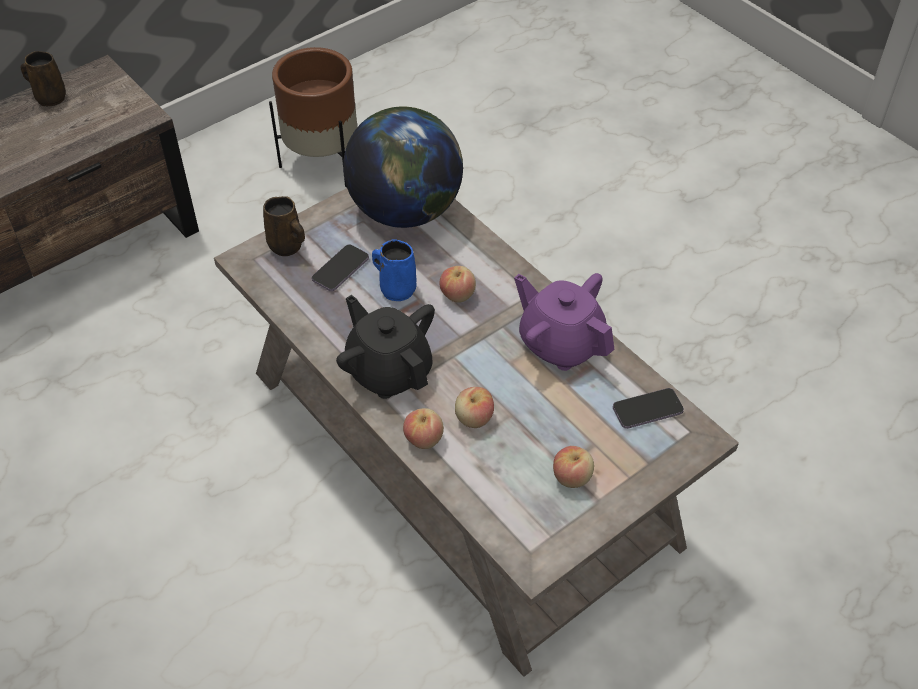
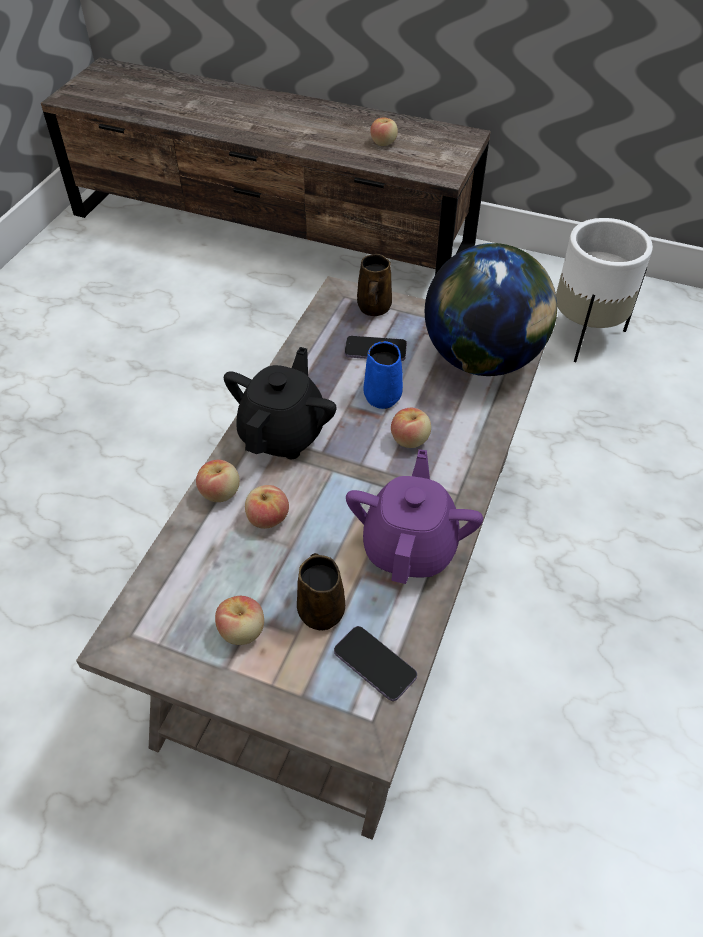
camera: 60 degrees right, 0 degrees up
brown mug [20,51,66,106] -> brown mug moved to [297,553,345,630]
brown planter [269,47,357,188] -> white planter [556,218,653,362]
none -> apple [370,117,398,146]

